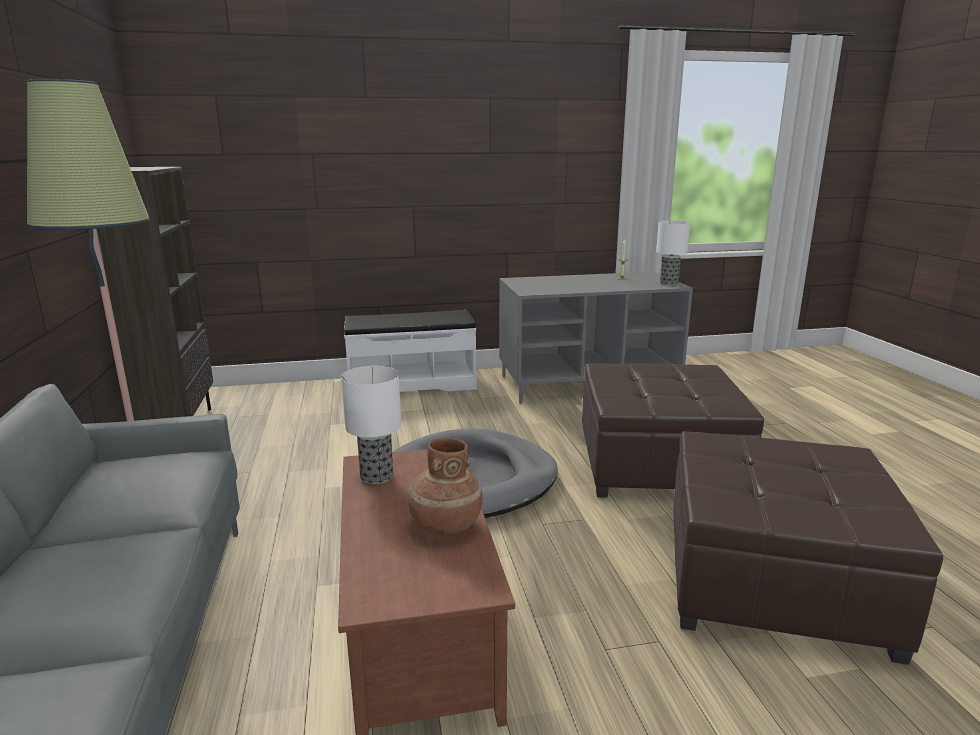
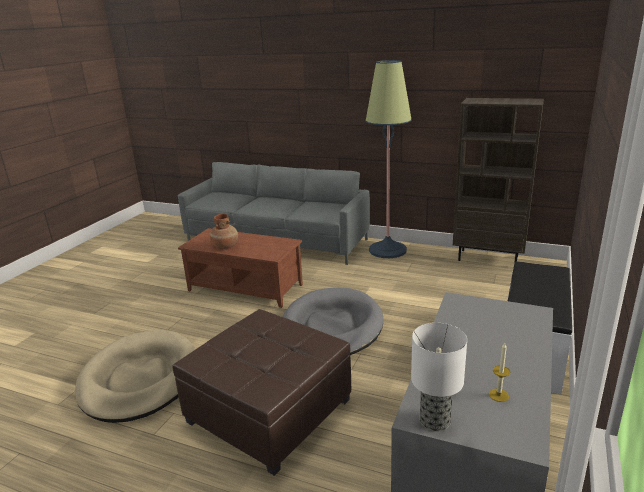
camera: 125 degrees right, 5 degrees up
table lamp [341,366,401,484] -> none
brown ottoman [673,431,943,665] -> beige dog bed [75,330,195,423]

